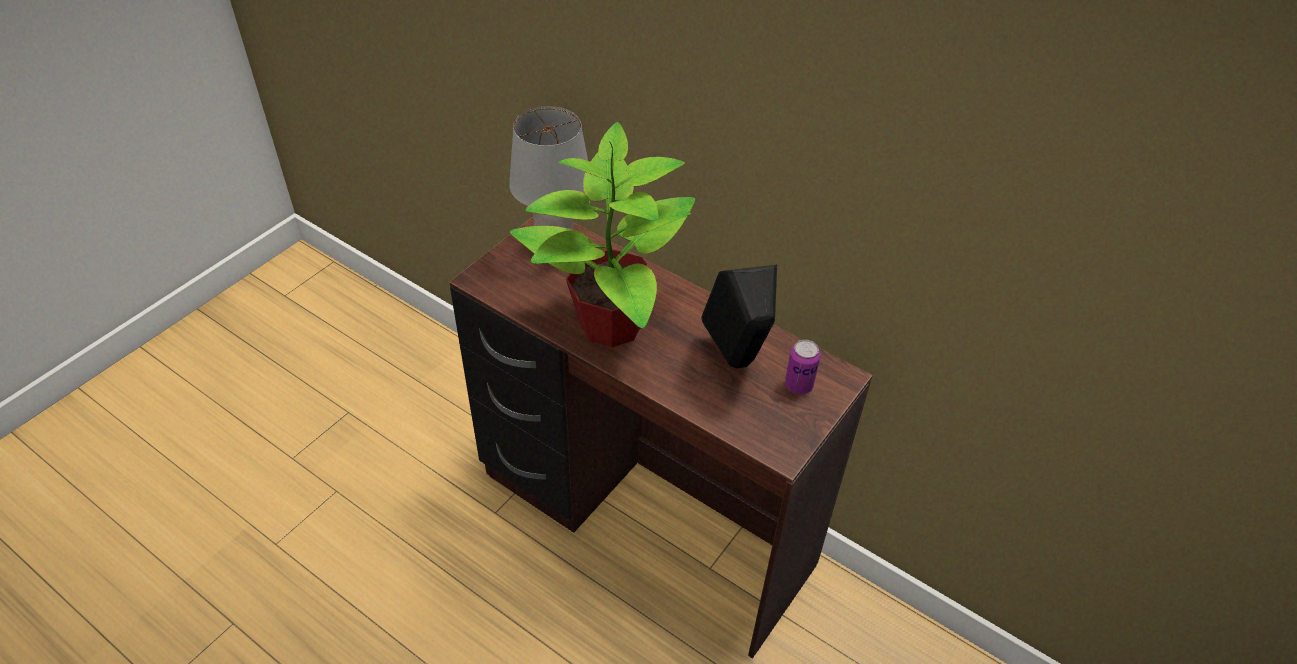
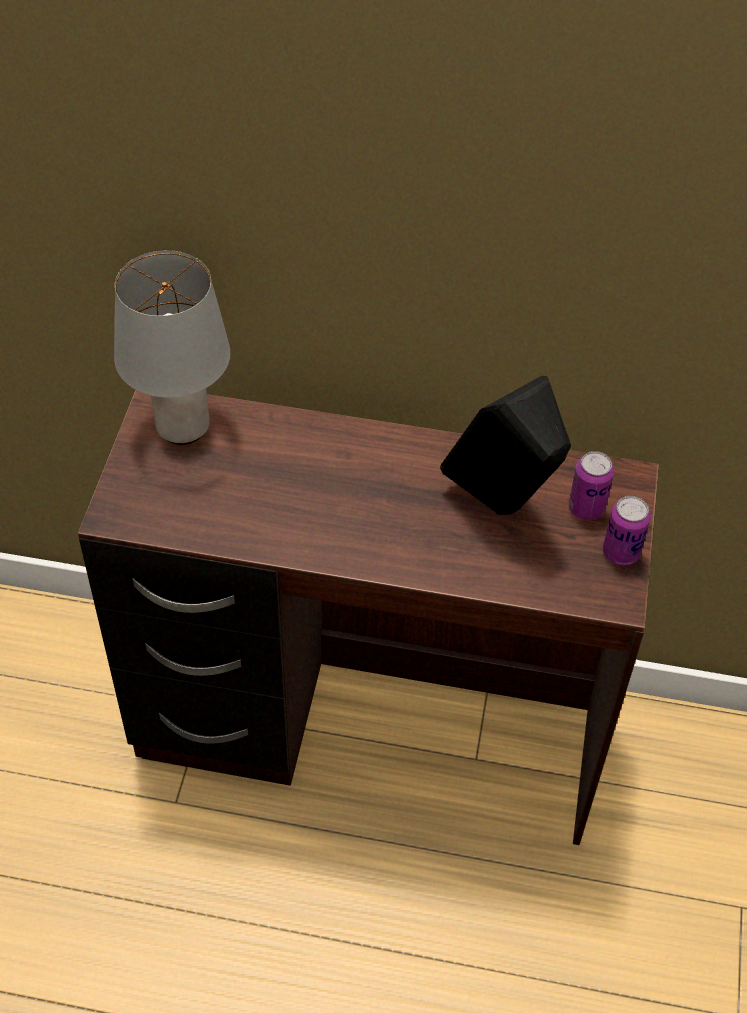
camera: 25 degrees left, 5 degrees up
potted plant [510,122,695,347] -> none
none -> can [603,496,651,566]

